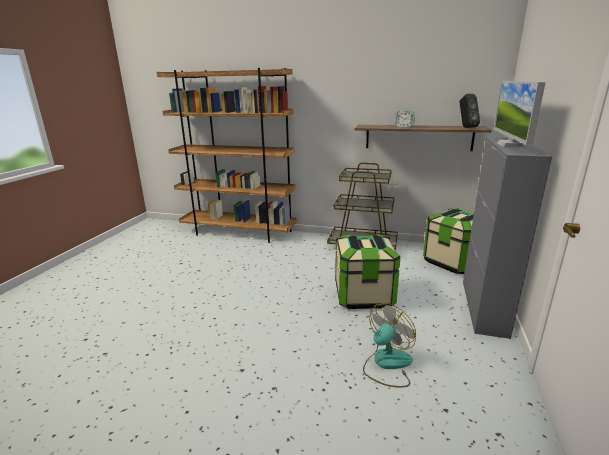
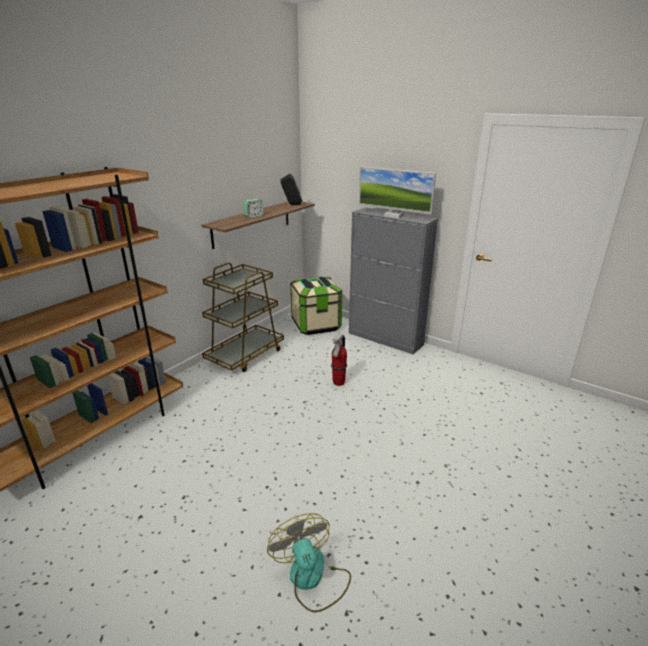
camera: 70 degrees left, 5 degrees up
storage box [335,234,400,309] -> fire extinguisher [331,334,347,386]
fan [363,303,416,388] -> fan moved to [267,513,351,613]

